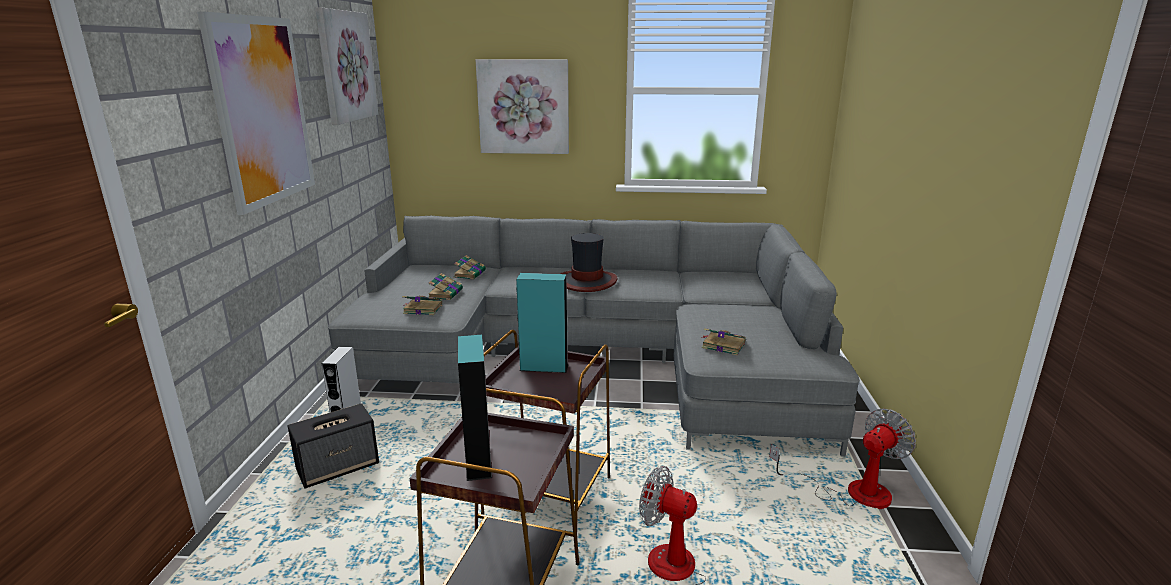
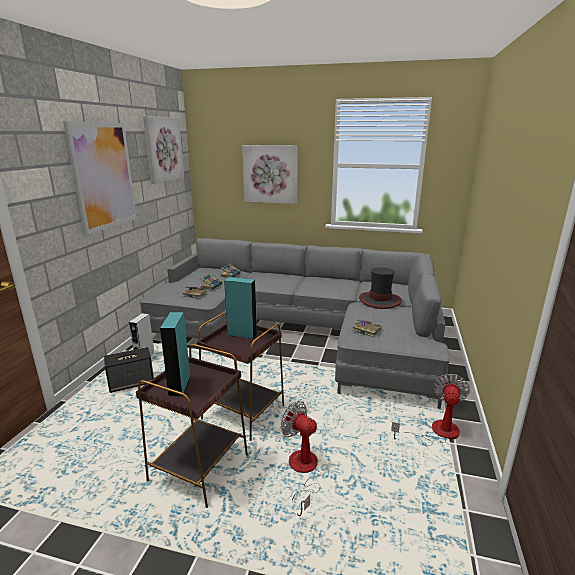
camera: 10 degrees right, 0 degrees up
hat [560,233,618,292] -> hat moved to [359,267,402,309]
fan [769,409,916,509] -> fan turned 45 degrees counterclockwise [391,374,470,446]

